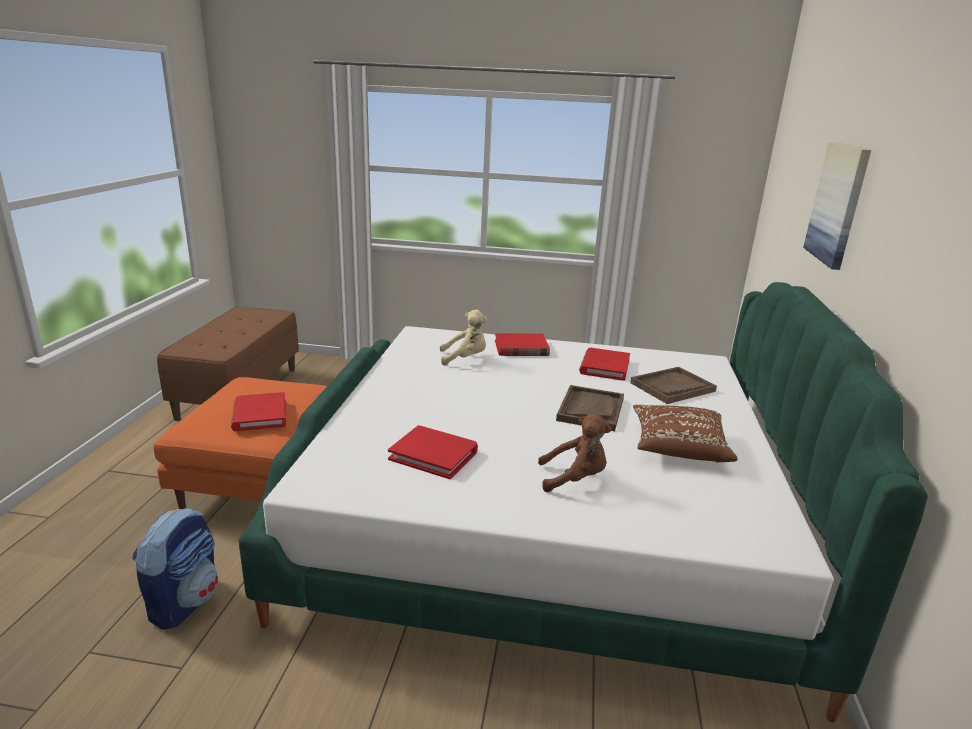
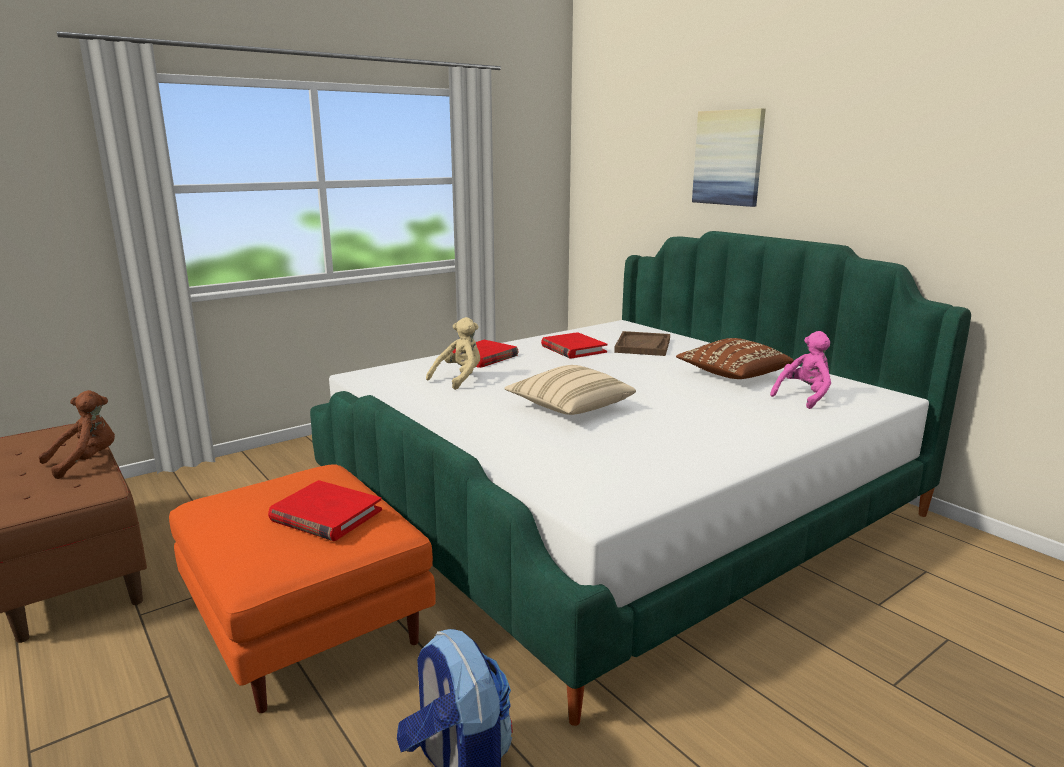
camera: 45 degrees left, 5 degrees down
red book [388,425,478,479] -> none
brown plush toy [538,414,611,492] -> brown plush toy moved to [39,390,115,479]
brown tray [556,385,624,431] -> none
none -> beige pillow [504,365,636,415]
none -> pink plush toy [770,331,831,409]

